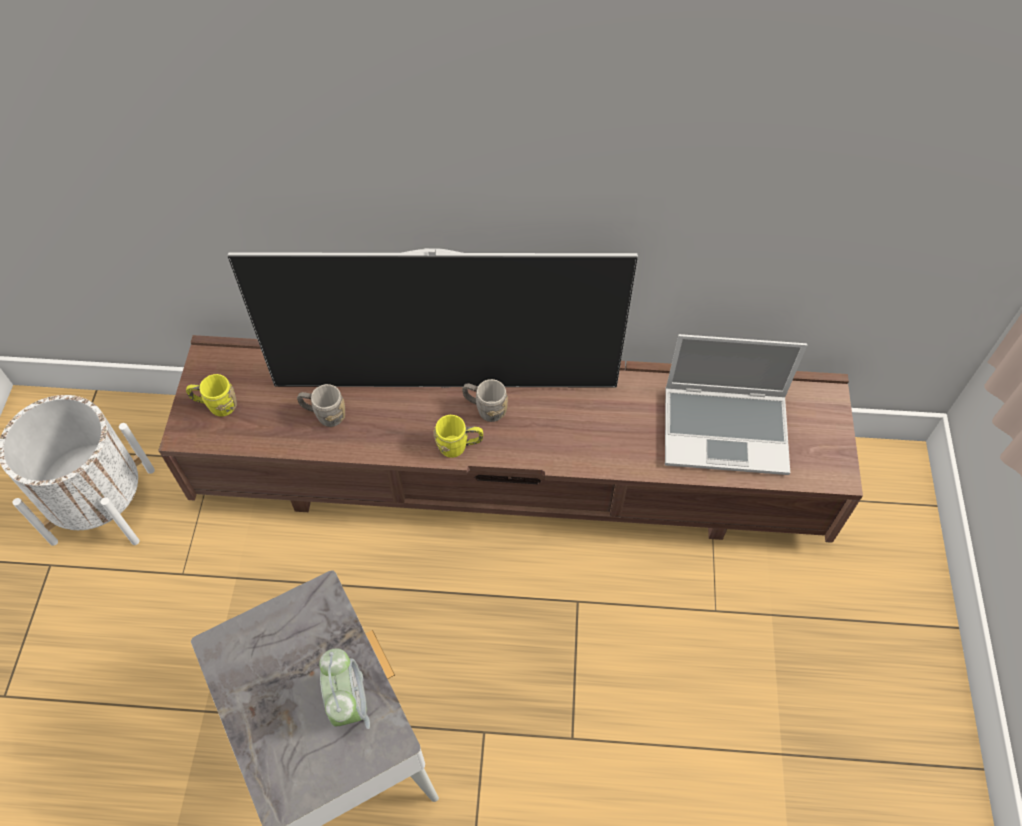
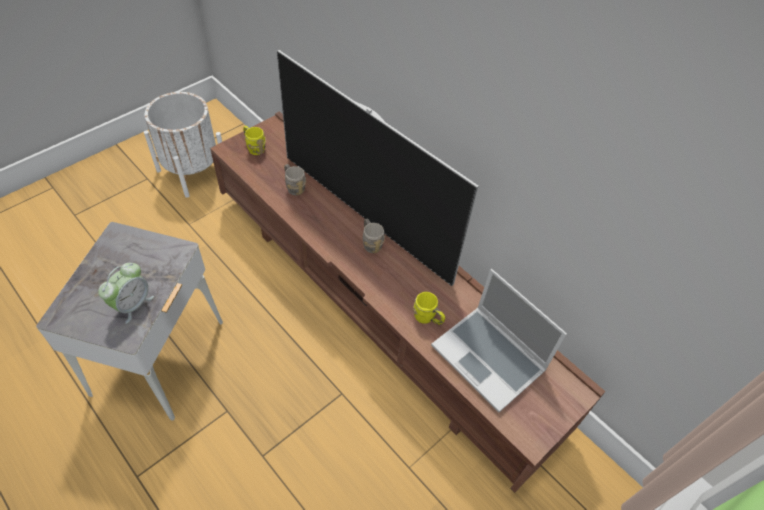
camera: 40 degrees right, 5 degrees down
yellow mug [433,415,483,458] -> yellow mug moved to [413,292,445,325]

